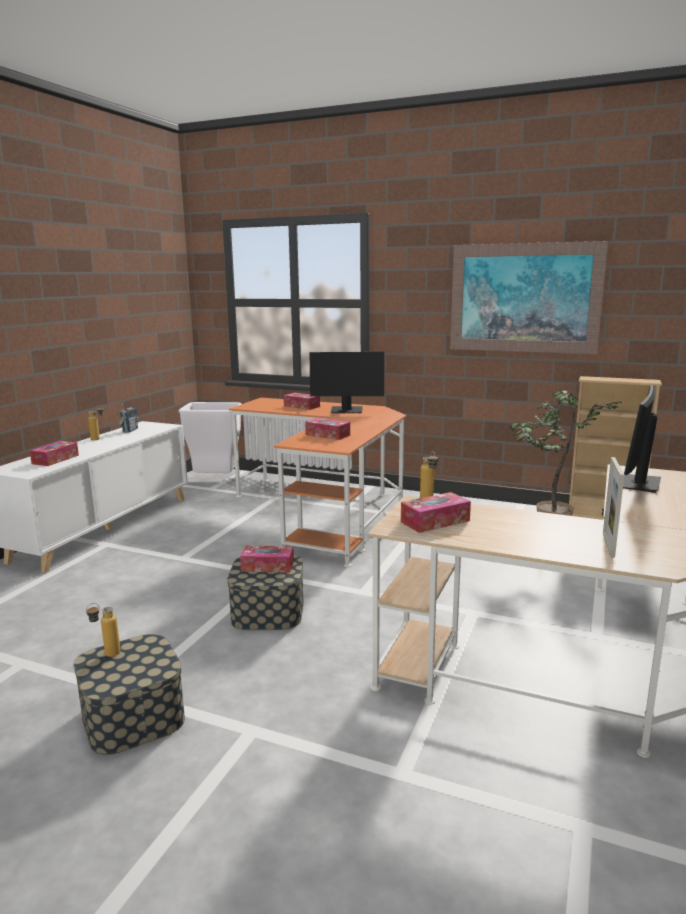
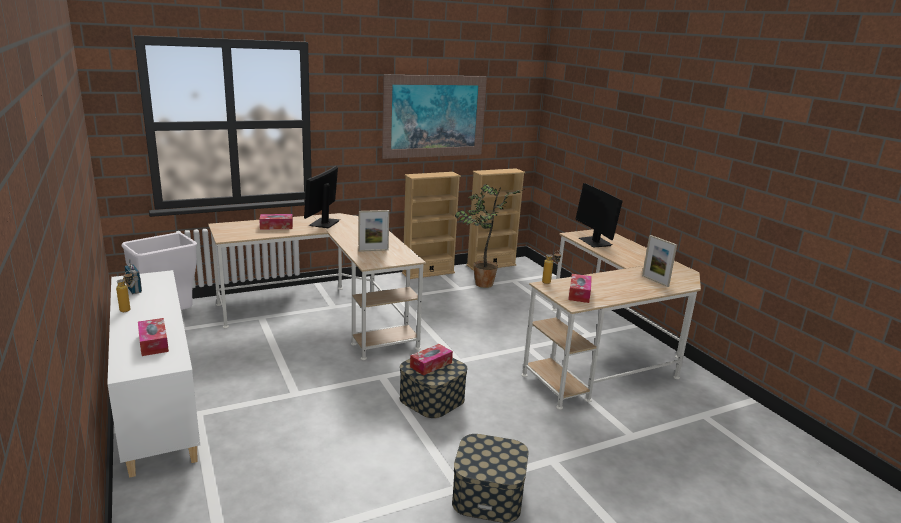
camera: 50 degrees left, 5 degrees up
bottle [86,603,120,657] -> none
orange desk [229,398,406,567] -> beige desk [208,213,426,360]
tissue box [305,418,350,440] -> picture frame [359,210,389,252]
monitor [310,352,384,413] -> monitor turned 150 degrees clockwise [304,166,340,229]
none -> beige bookcase [402,172,461,279]

